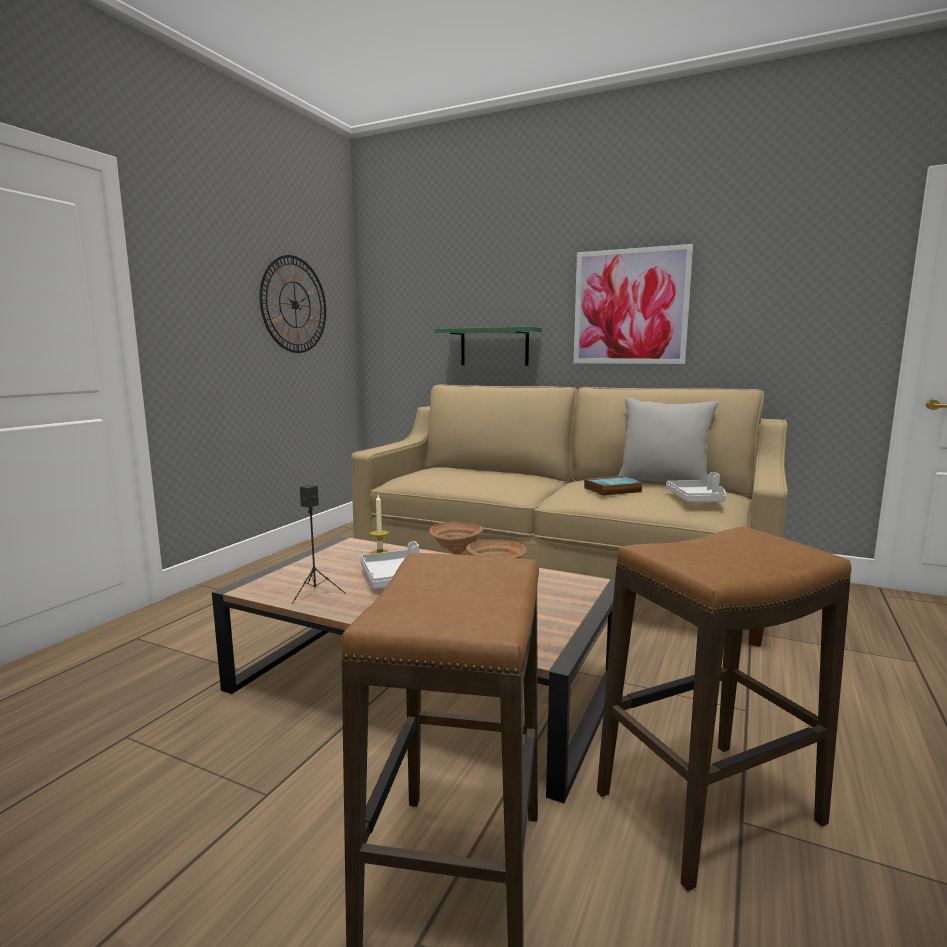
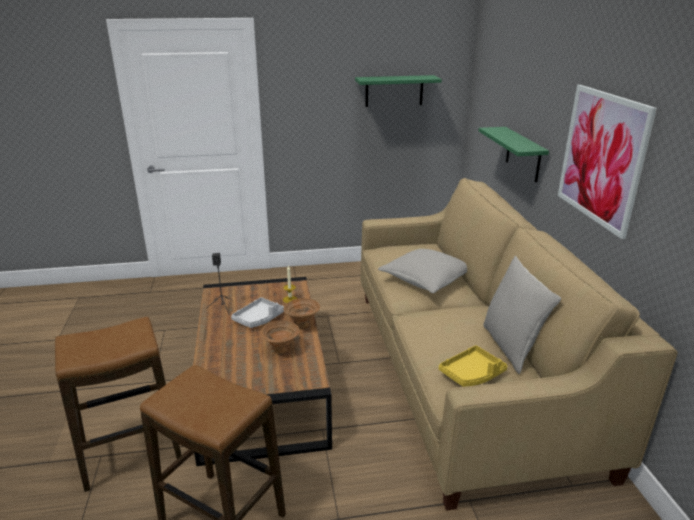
camera: 55 degrees right, 15 degrees up
wall clock [260,255,326,353] -> green shelf [355,75,442,107]
book [584,476,643,496] -> none
grey tray [666,472,726,503] -> yellow tray [439,345,508,387]
none -> grey pillow [378,249,467,293]

